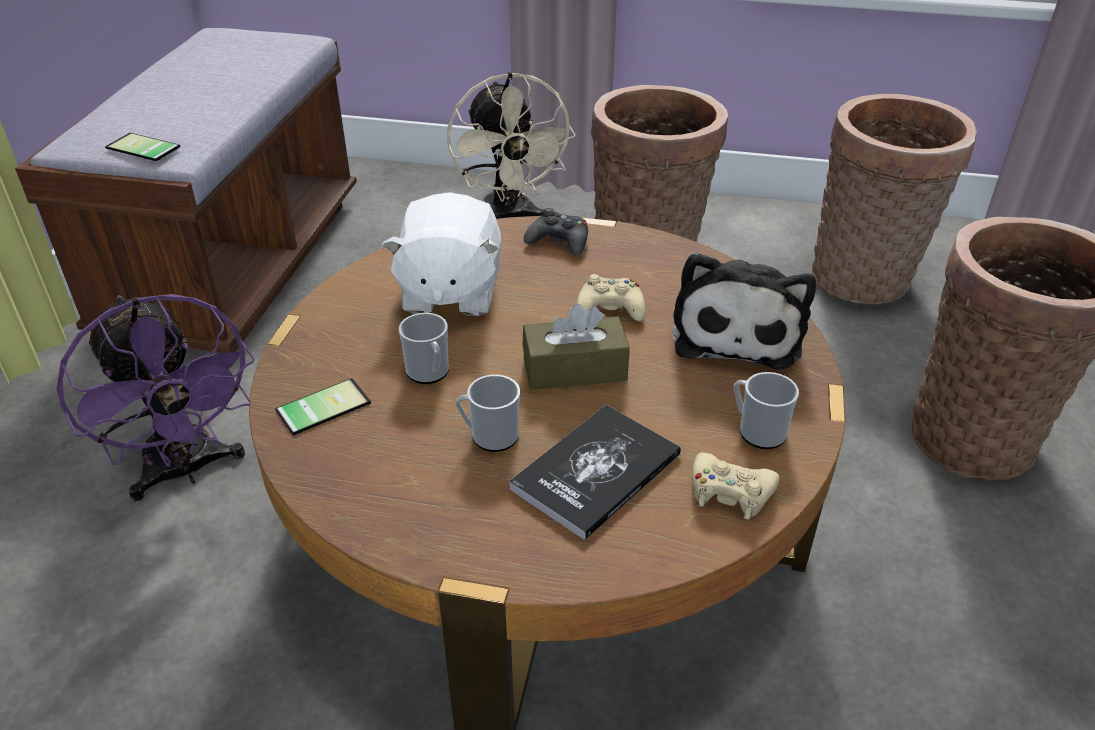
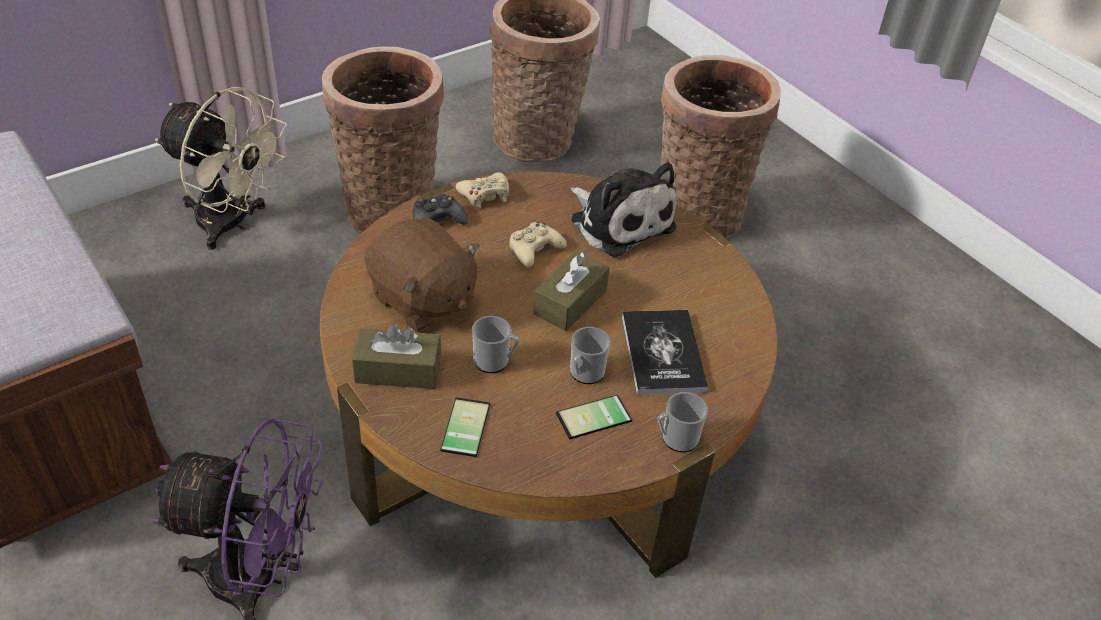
camera: 50 degrees left, 5 degrees up
phone [105,133,180,161] -> phone moved to [556,395,632,440]
white plush toy [382,192,501,316] -> brown plush toy [364,217,480,332]
beige game controller [692,453,780,520] -> beige game controller moved to [456,172,509,208]
mug [734,372,799,449] -> mug moved to [657,392,708,453]
none -> brown tissue box [352,324,441,389]

